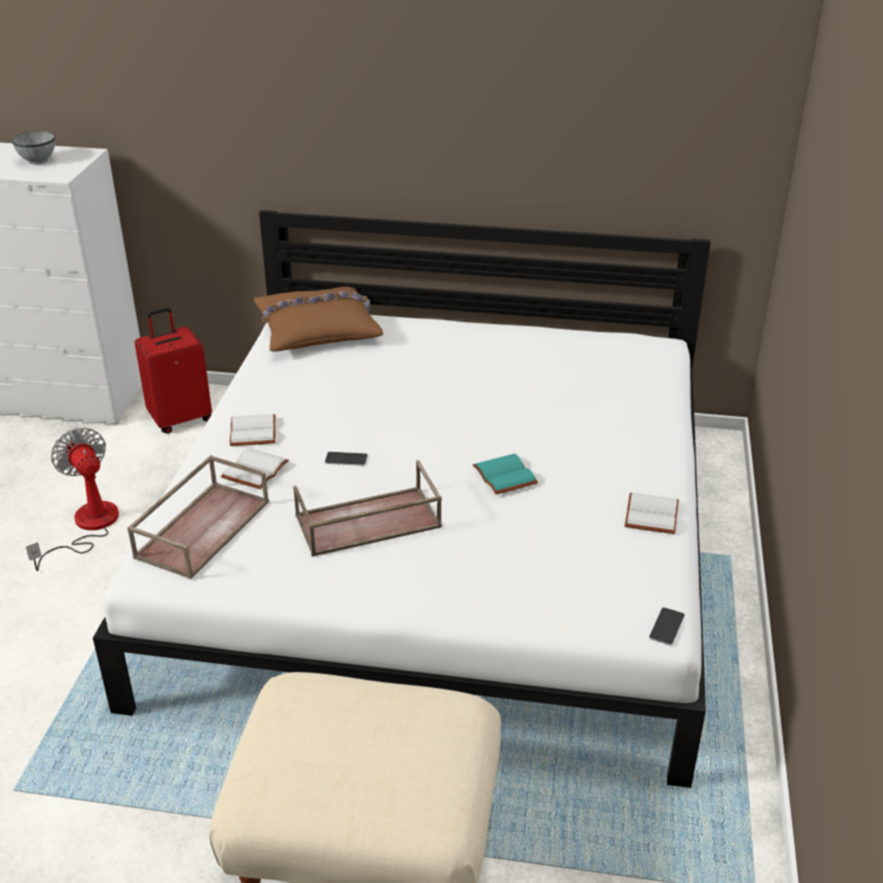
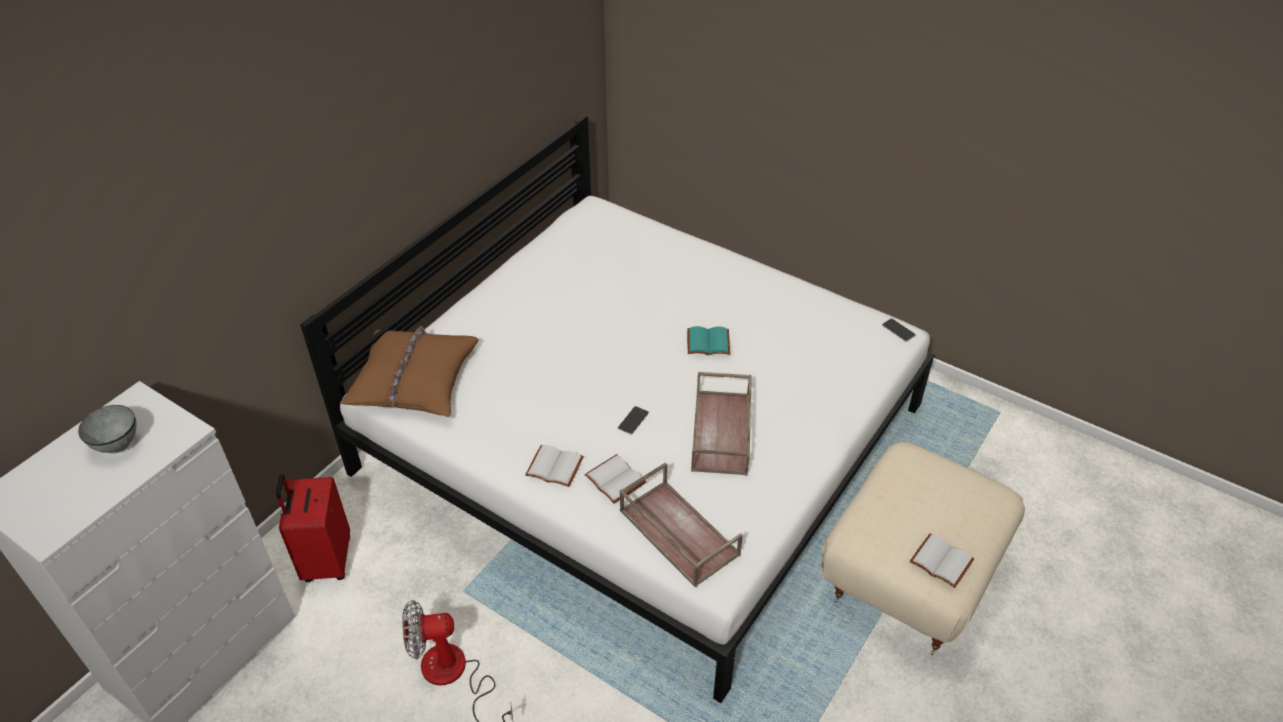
camera: 65 degrees left, 10 degrees up
white book [625,493,679,534] -> white book moved to [910,534,974,588]

